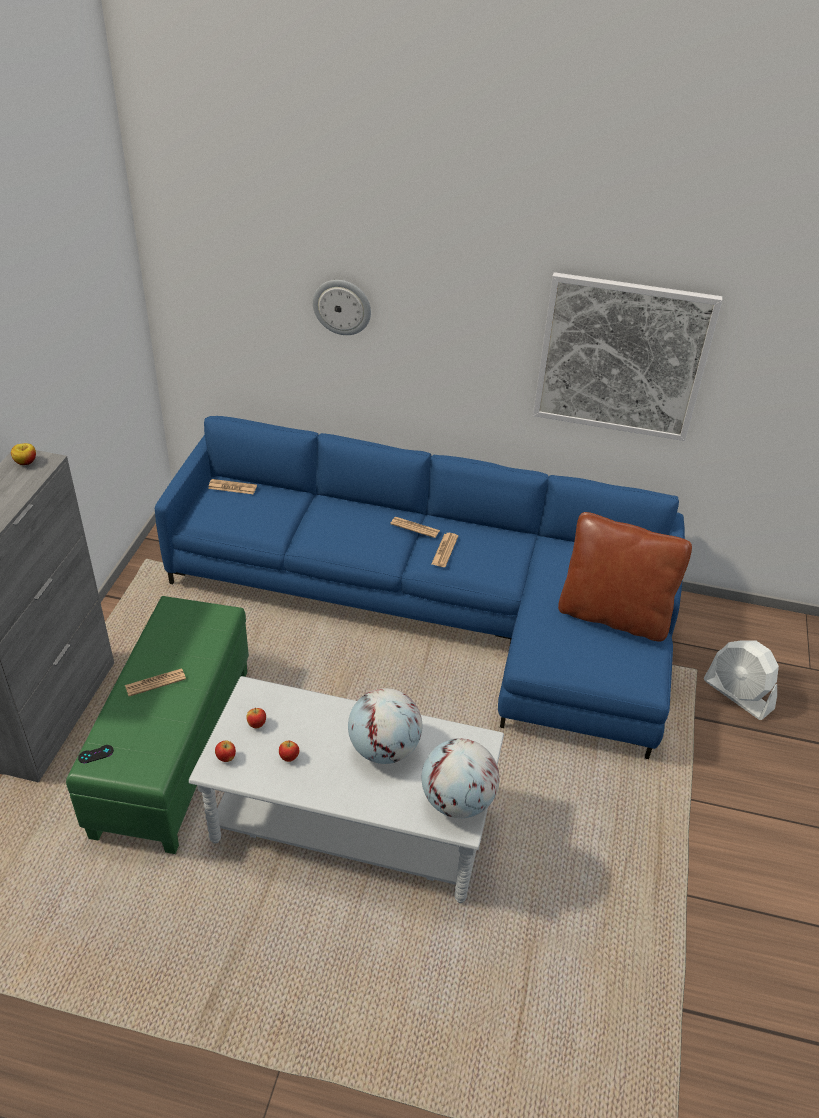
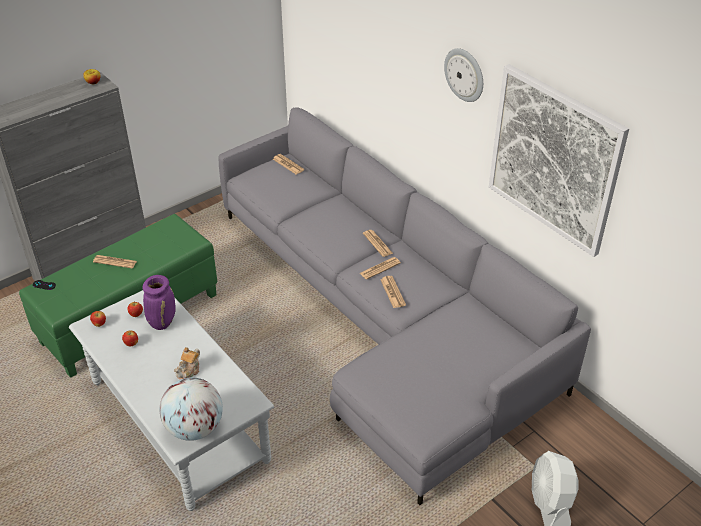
camera: 40 degrees right, 0 degrees up
blue sofa [155,416,685,759] -> grey sofa [218,107,591,505]
wall clock [313,280,371,335] -> wall clock moved to [444,48,483,102]
globe [348,688,422,764] -> teapot [174,347,200,380]
brown pillow [558,512,692,642] -> none
none -> purple vase [143,275,176,330]
none -> newspaper [380,276,406,308]

